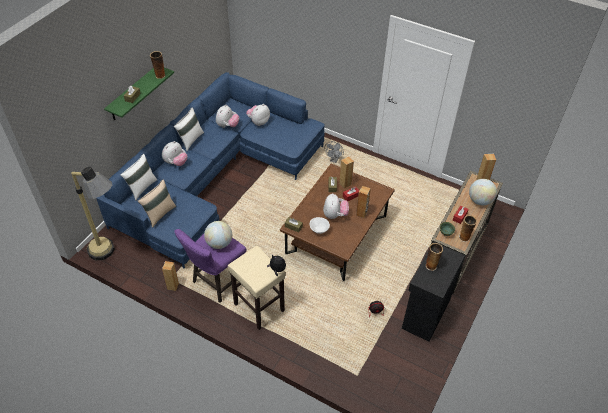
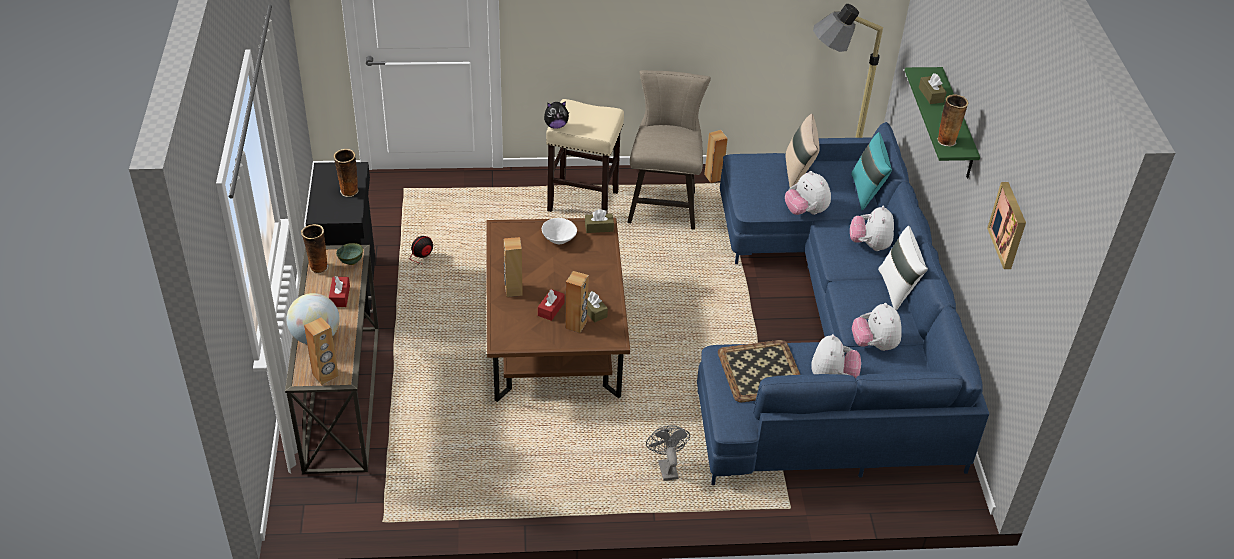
camera: 145 degrees right, 5 degrees down
white pillow [120,154,157,201] -> turquoise pillow [851,132,892,211]
purple stool [174,229,246,303] -> beige stool [627,70,711,230]
globe [204,221,232,249] -> none
plush toy [323,193,349,219] -> plush toy moved to [785,171,831,215]
none -> tray [718,340,800,402]
none -> picture [987,182,1026,269]

